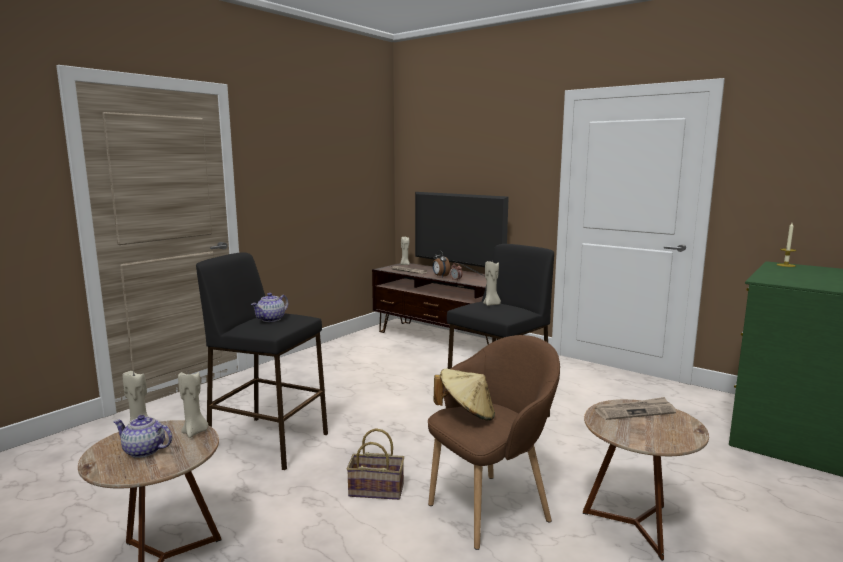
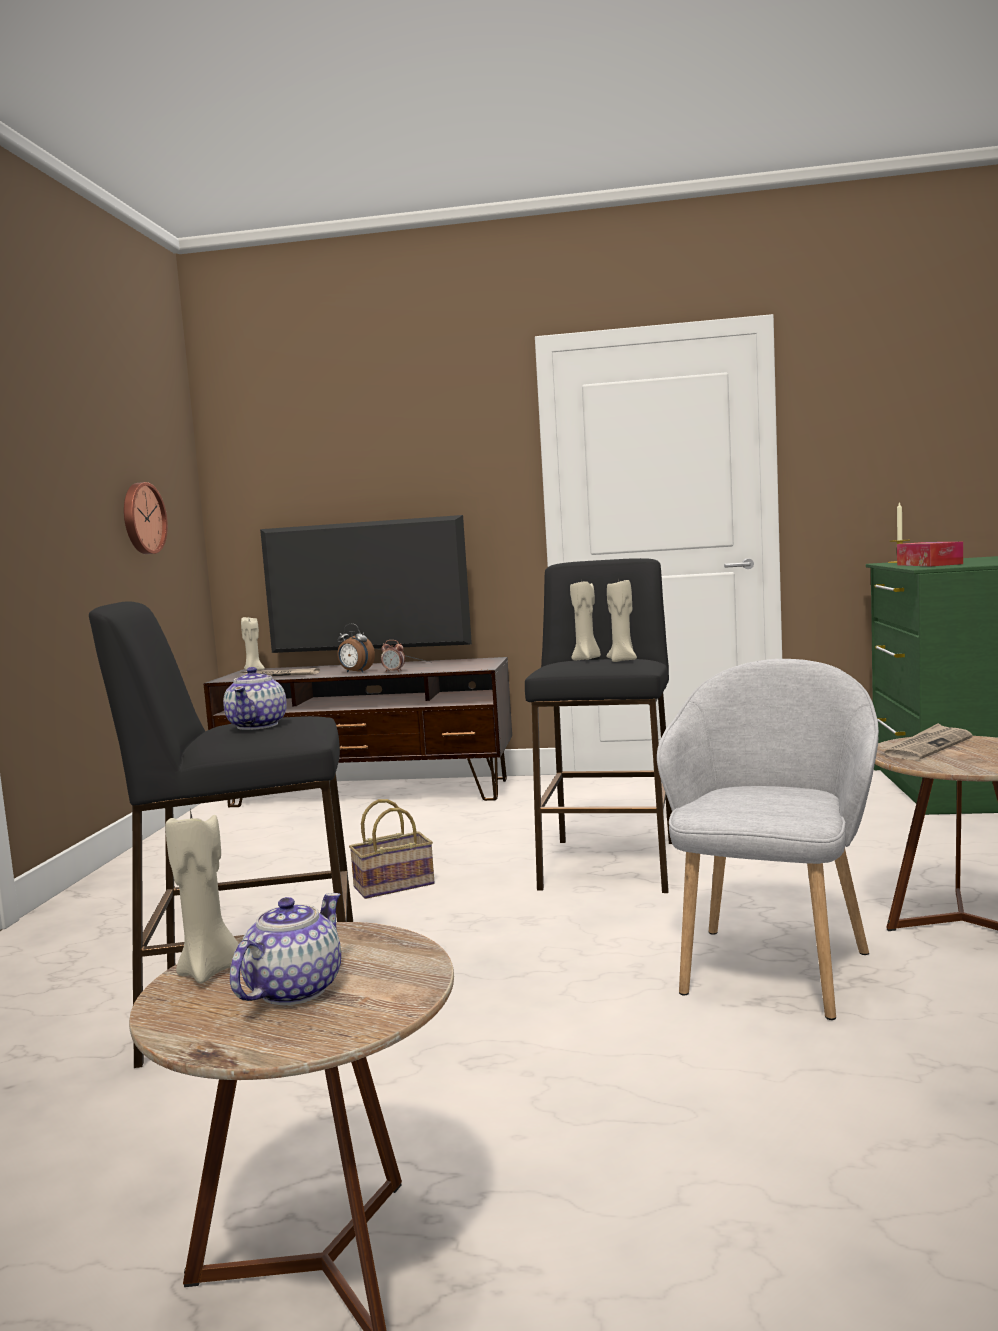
camera: 30 degrees left, 5 degrees down
teapot [113,415,172,458] -> teapot turned 135 degrees clockwise [230,893,341,1005]
beige candle [178,370,209,438] -> beige candle moved to [606,579,637,662]
basket [346,428,404,500] -> basket moved to [349,799,435,899]
brown armchair [428,335,560,550] -> grey armchair [657,659,879,1020]
beige hat [434,369,495,421] -> none
none -> wall clock [124,482,168,554]
none -> tissue box [897,542,963,566]

